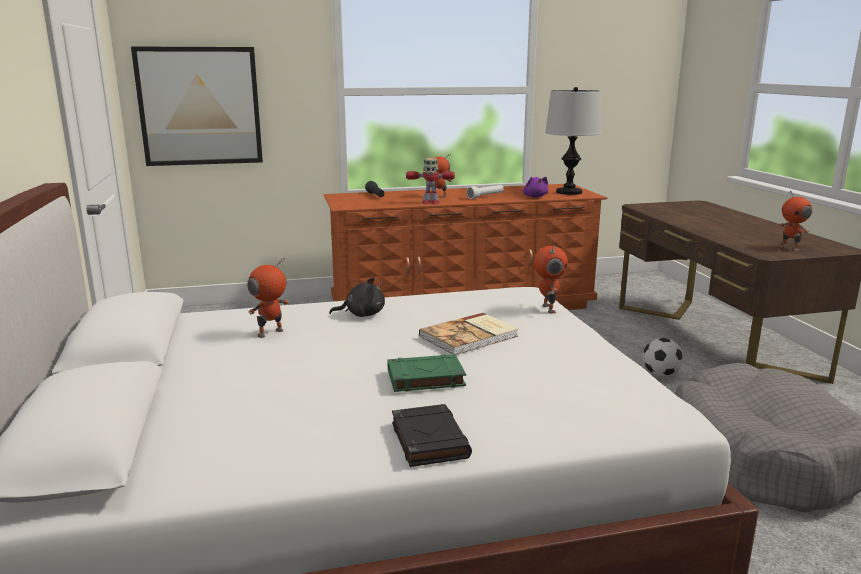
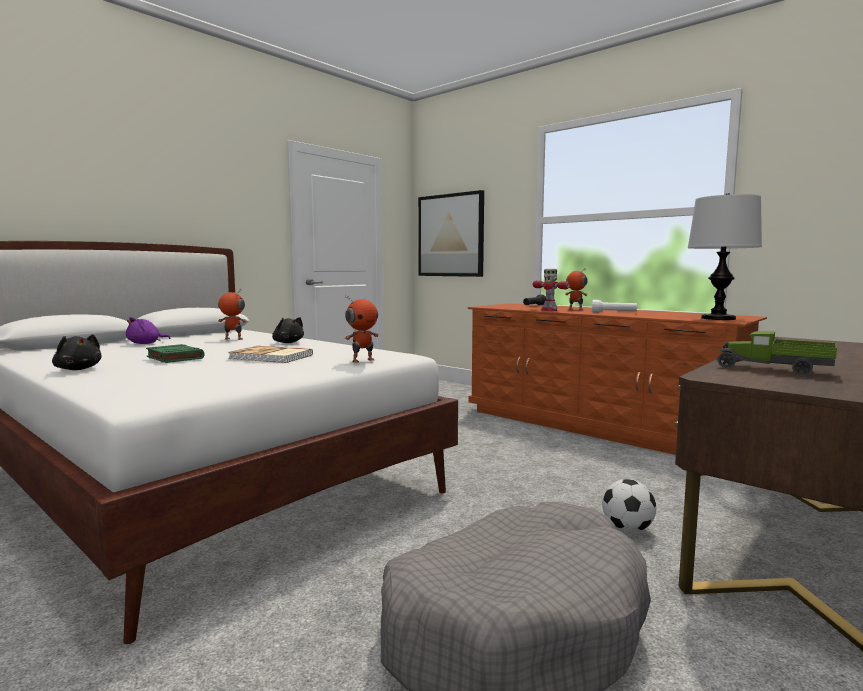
camera: 55 degrees right, 10 degrees down
black book [392,404,472,467] -> black plush toy [52,334,101,370]
purple plush toy [523,177,548,197] -> purple plush toy moved to [126,317,170,344]
toy robot [779,191,812,251] -> none
none -> toy truck [716,331,837,376]

